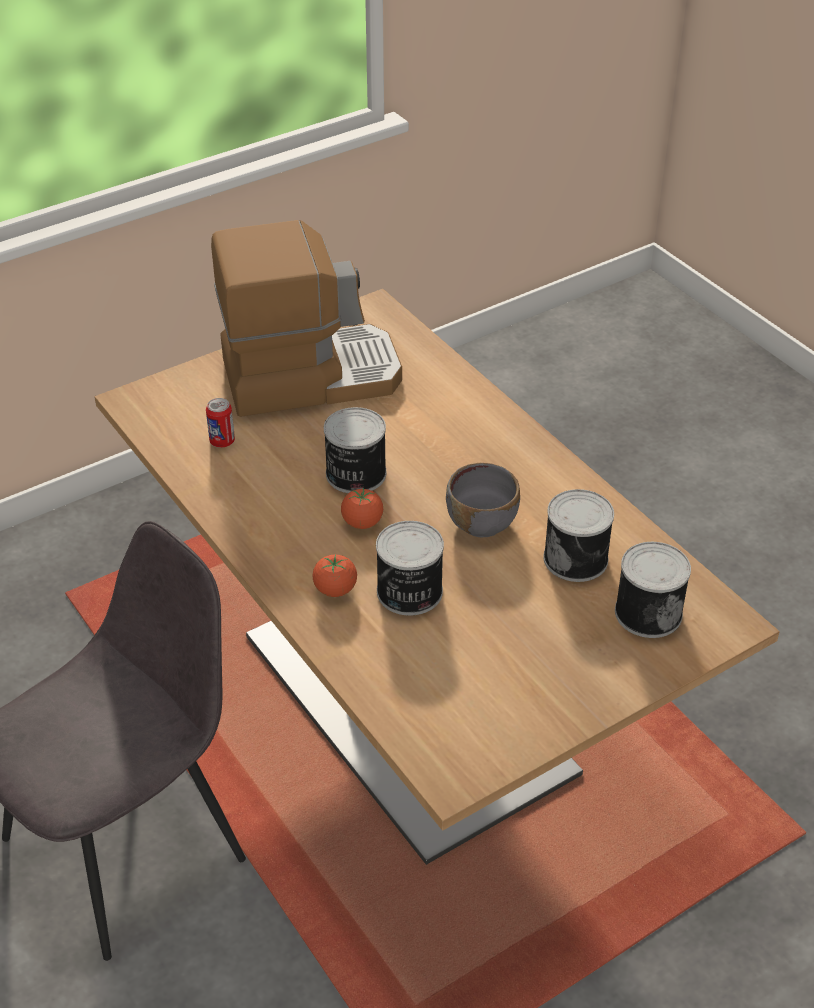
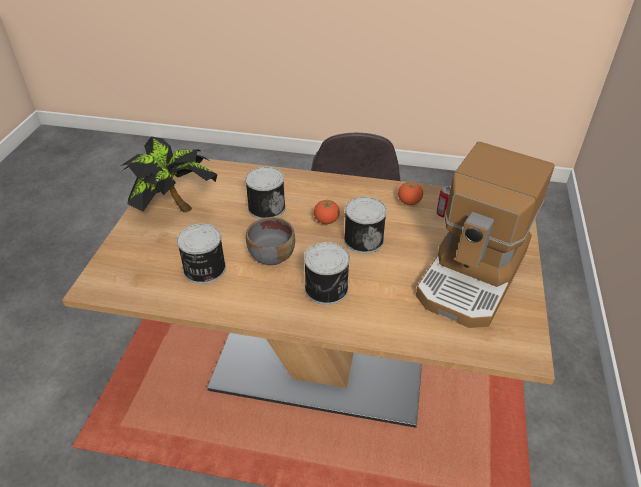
camera: 135 degrees right, 0 degrees up
tomato [313,555,357,597] -> tomato moved to [398,182,423,205]
can [615,542,691,638] -> can moved to [304,242,350,305]
none -> potted plant [120,136,217,212]

